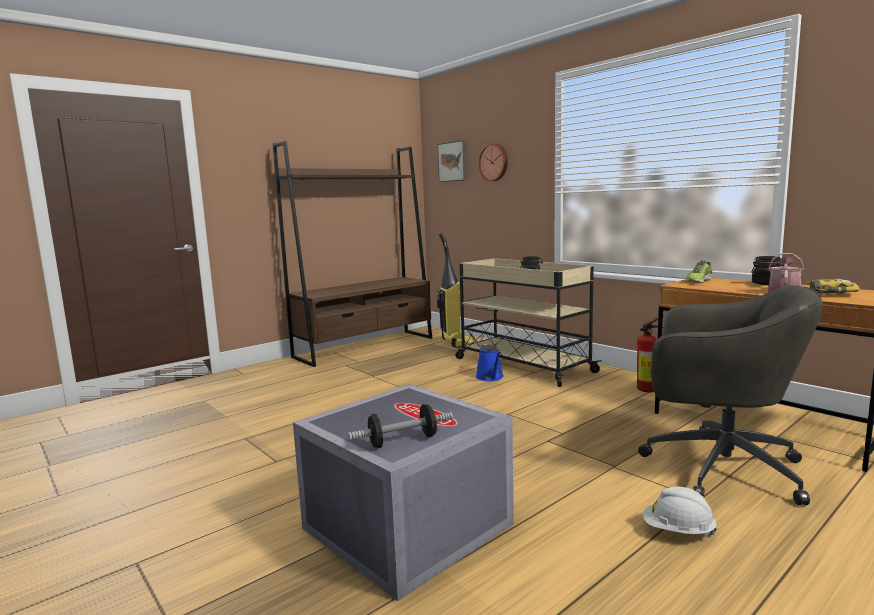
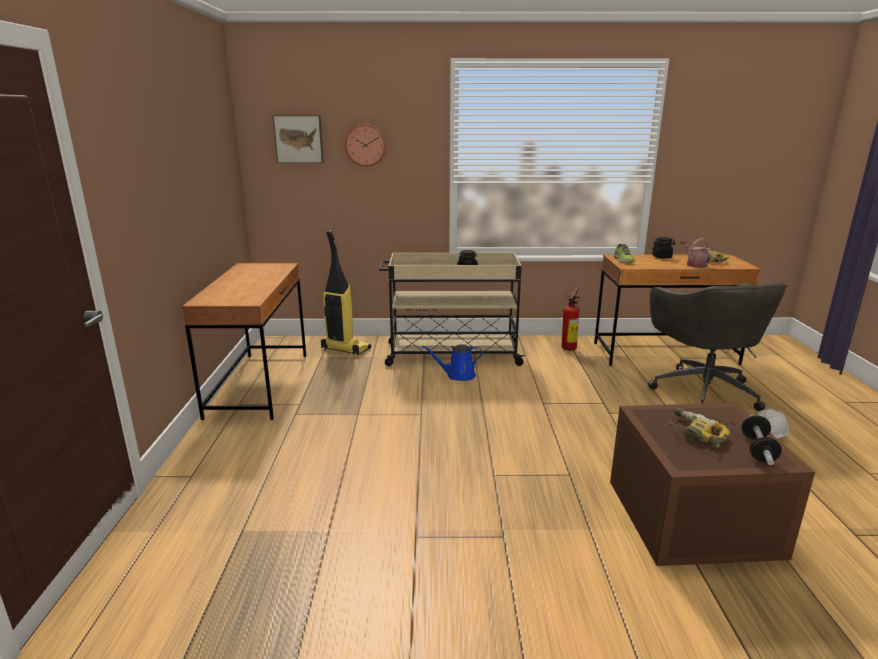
camera: 50 degrees left, 10 degrees up
brown bookcase [272,141,432,367] -> brown desk [182,263,306,420]
grey storage box [293,384,514,601] -> brown storage box [610,403,815,566]
blue watering can [476,344,504,381] -> blue watering can turned 135 degrees clockwise [422,344,483,381]
grey office chair [638,285,823,505] -> grey office chair turned 105 degrees clockwise [648,283,787,411]
none -> power drill [668,408,730,448]

